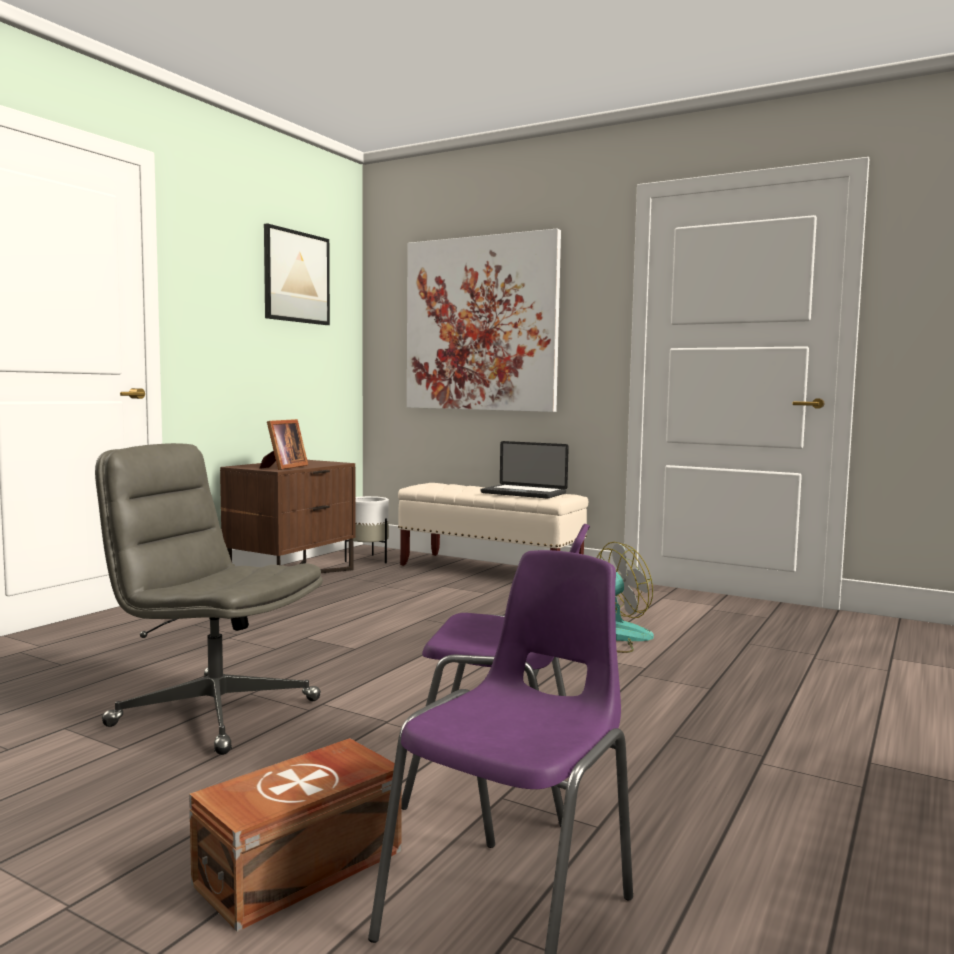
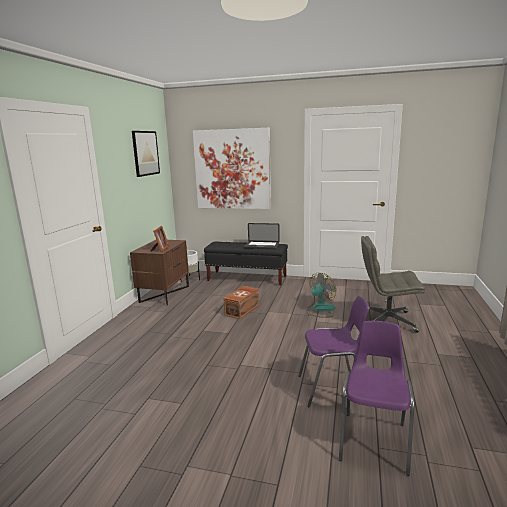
camera: 15 degrees left, 10 degrees up
grey office chair [95,443,323,755] -> grey office chair moved to [361,236,425,333]
brown storage box [189,738,402,932] -> brown storage box moved to [223,286,259,319]
beige bench [398,483,588,566] -> black bench [204,241,288,286]

